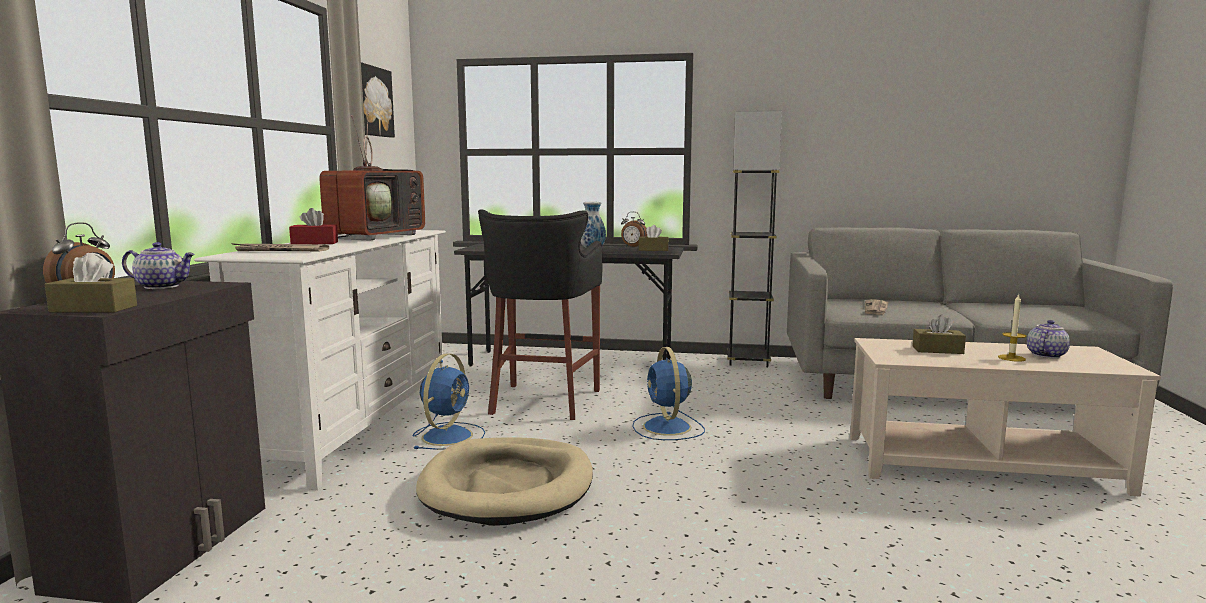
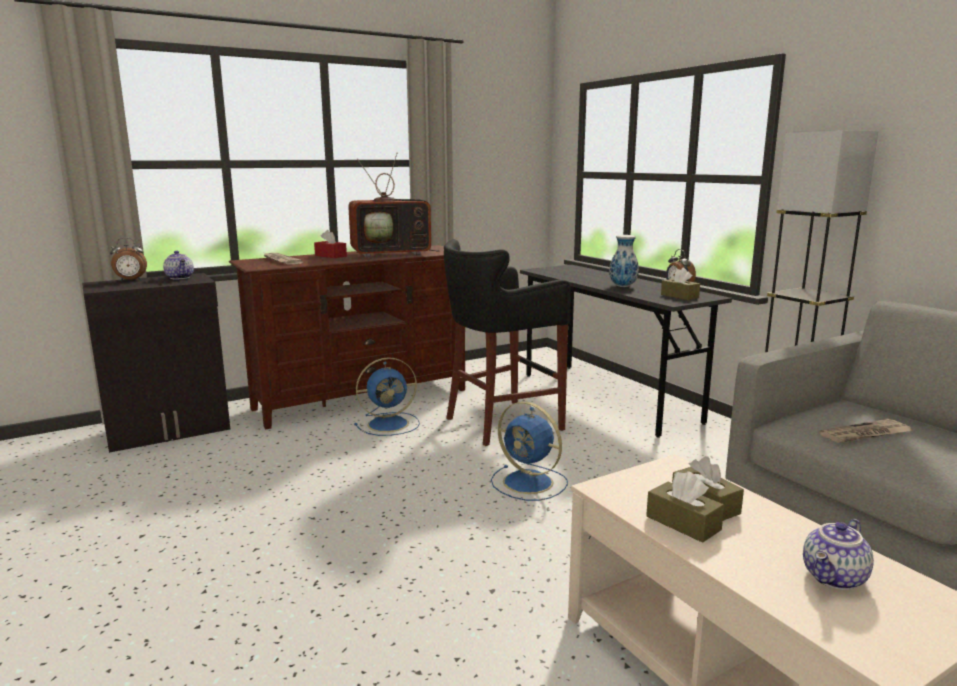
camera: 50 degrees right, 5 degrees up
brown tissue box [45,253,137,313] -> brown tissue box moved to [646,471,724,543]
white tv stand [194,230,446,490] -> brown tv stand [229,245,465,429]
picture [361,62,395,137] -> none
beige dog bed [416,437,593,526] -> none
blue fan [632,347,705,440] -> blue fan turned 90 degrees counterclockwise [491,402,568,501]
candle [998,294,1026,362] -> none
teapot [1027,320,1070,358] -> teapot turned 135 degrees clockwise [803,519,874,590]

